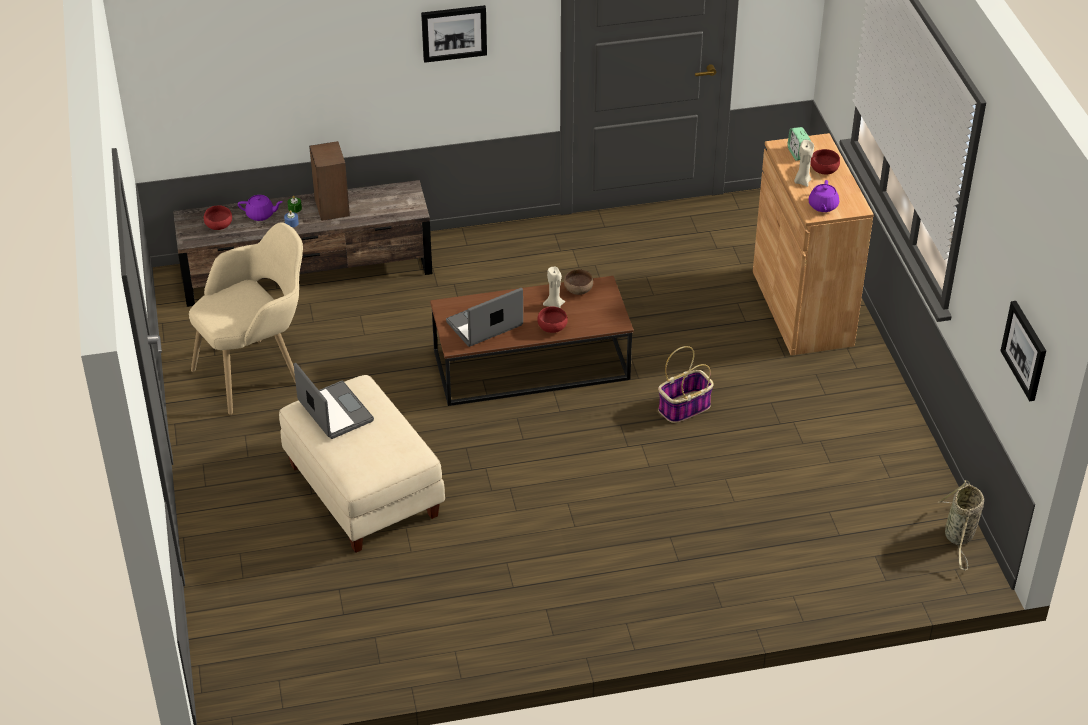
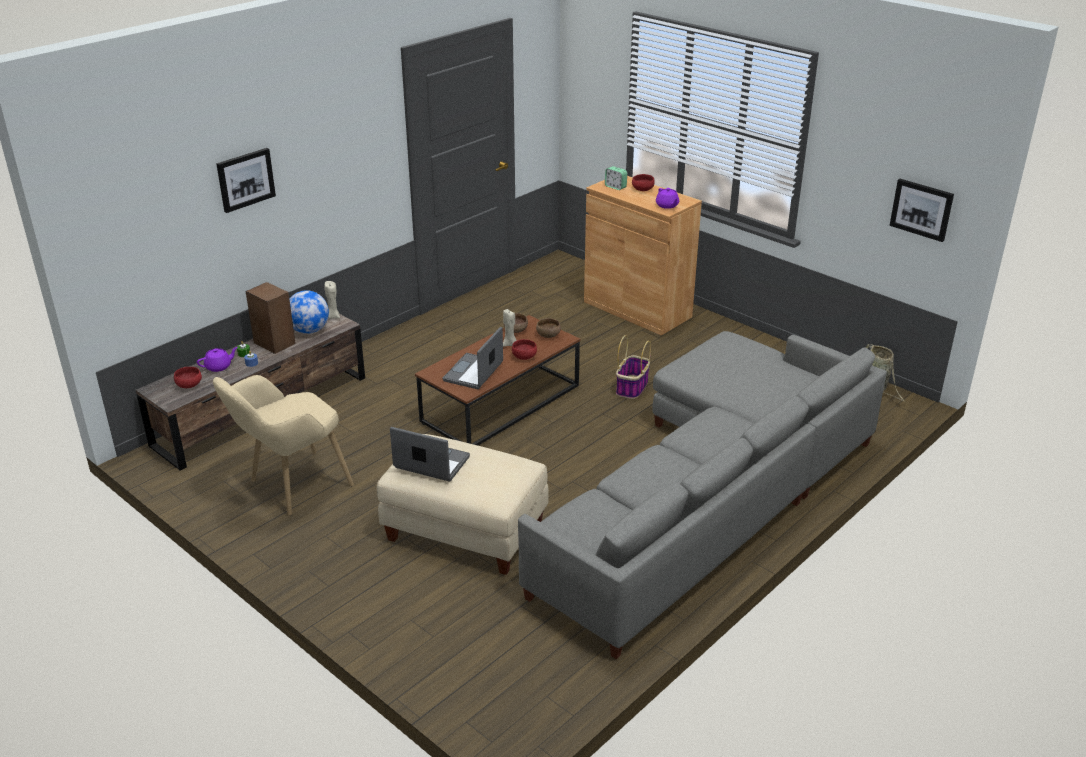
camera: 35 degrees left, 10 degrees down
beige armchair [189,222,303,415] -> beige armchair turned 150 degrees counterclockwise [213,375,354,516]
picture [421,5,487,63] -> picture moved to [216,148,276,213]
beige candle [794,140,814,187] -> beige candle moved to [324,281,340,319]
none -> globe [290,290,329,334]
none -> grey sofa [518,331,887,659]
none -> brown bowl [536,318,561,338]

